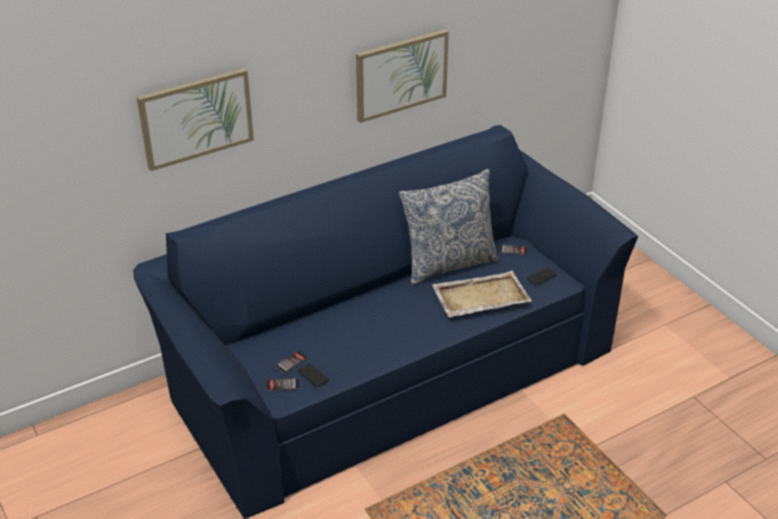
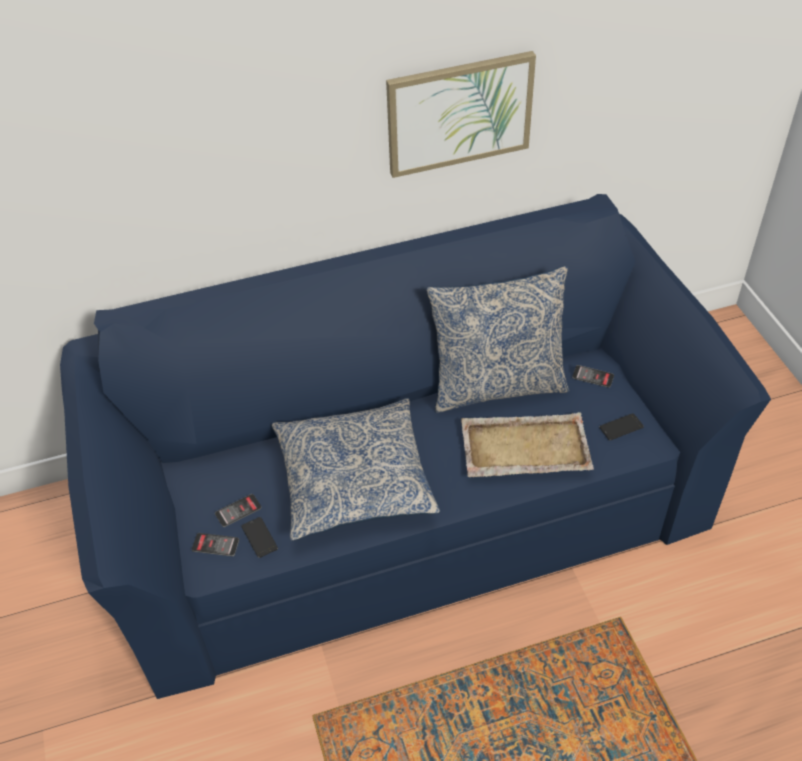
camera: 15 degrees right, 10 degrees up
picture [137,68,254,171] -> none
none -> pillow [272,398,440,541]

